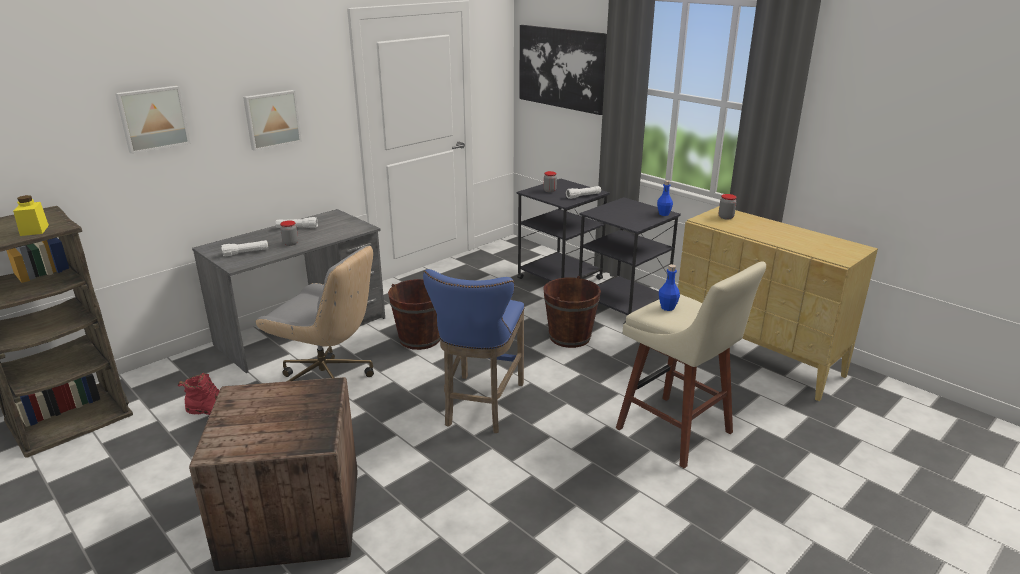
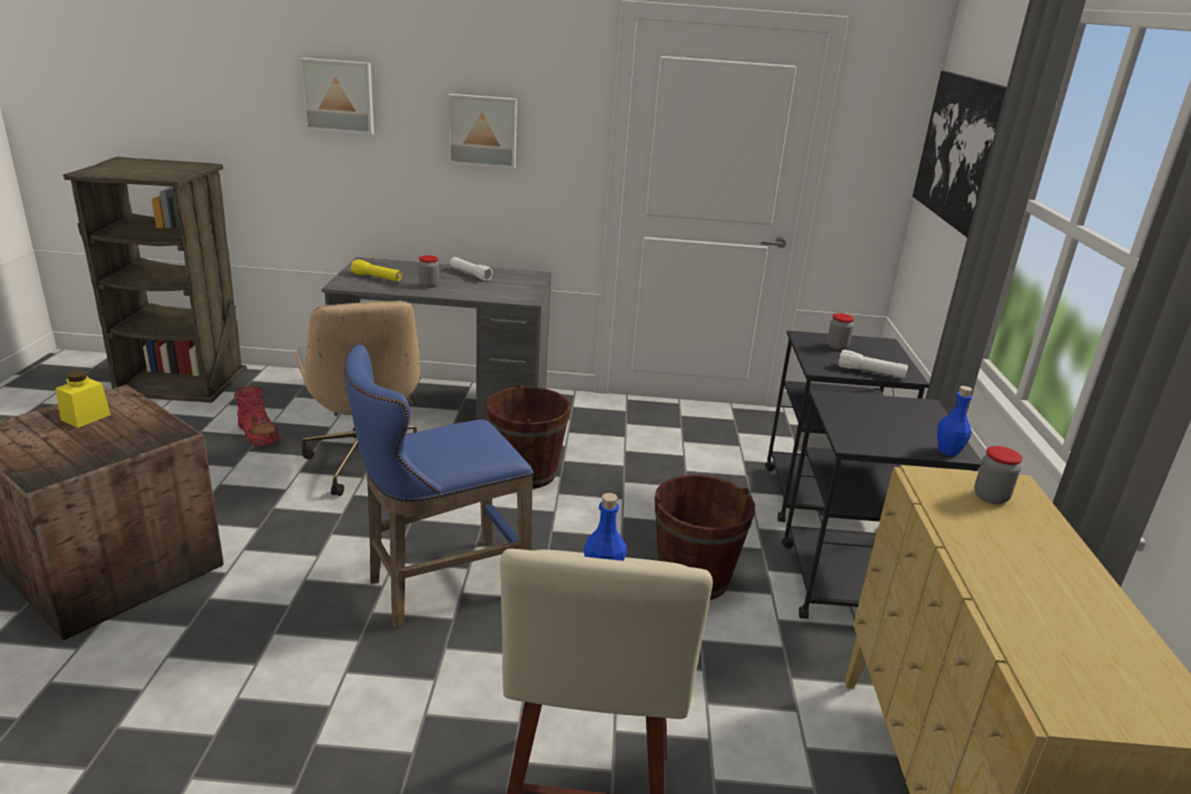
camera: 45 degrees right, 0 degrees up
yellow jar [13,195,49,236] -> yellow jar moved to [55,370,111,428]
white flashlight [221,240,268,256] -> yellow flashlight [351,259,402,281]

